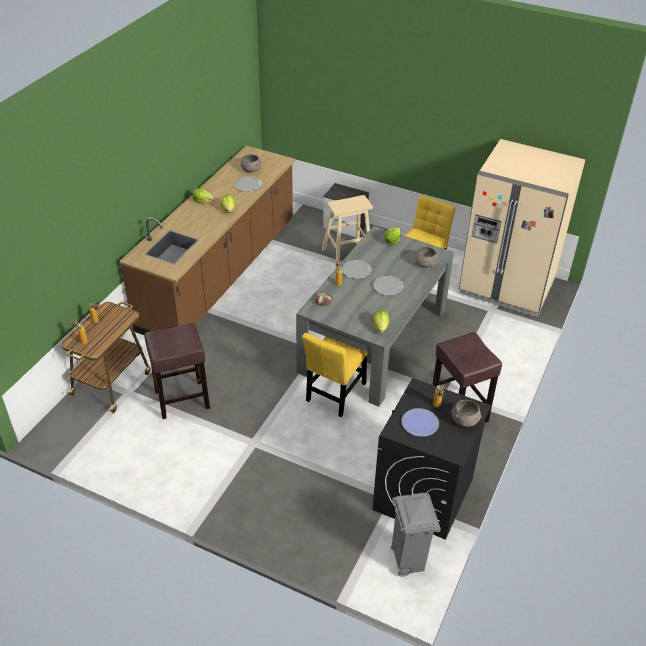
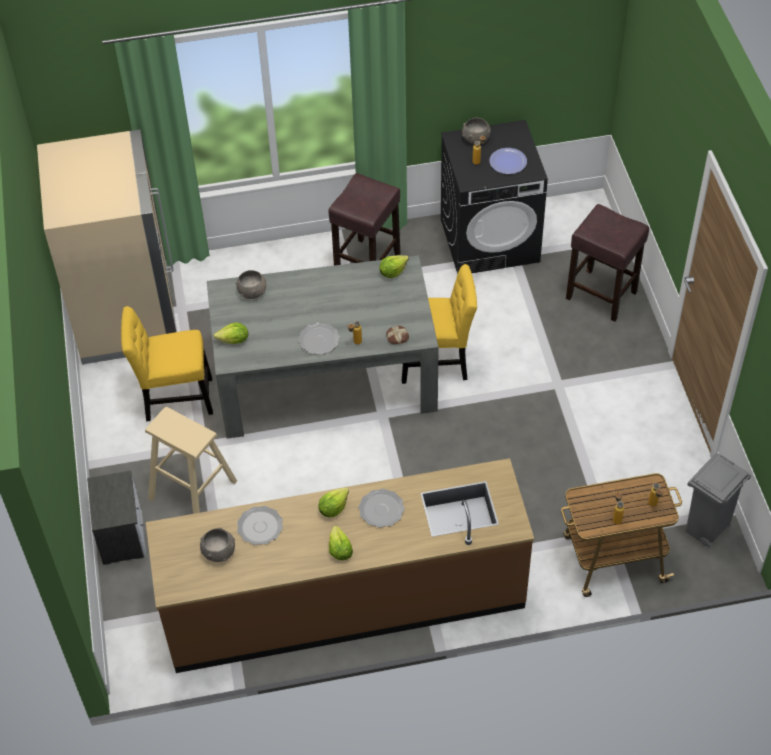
camera: 125 degrees left, 10 degrees up
brown stool [144,323,210,419] -> brown stool moved to [566,204,649,322]
plate [373,276,404,296] -> plate moved to [358,489,405,528]
grey trash can [391,493,441,577] -> grey trash can moved to [686,453,751,549]

